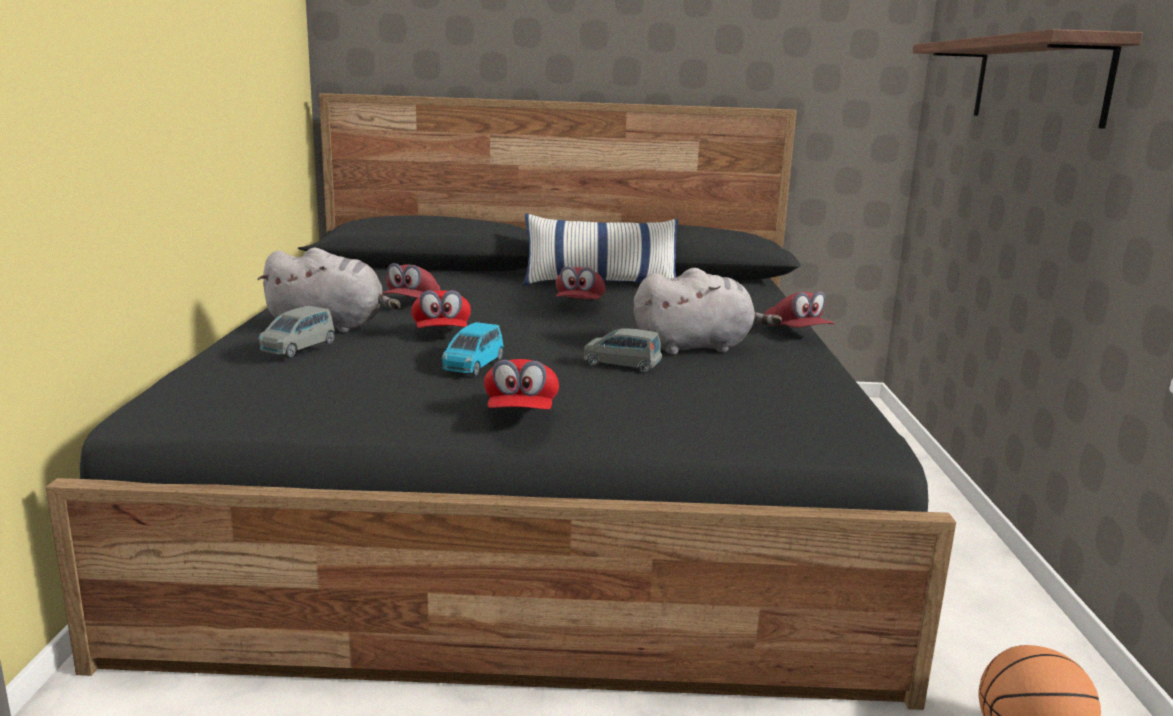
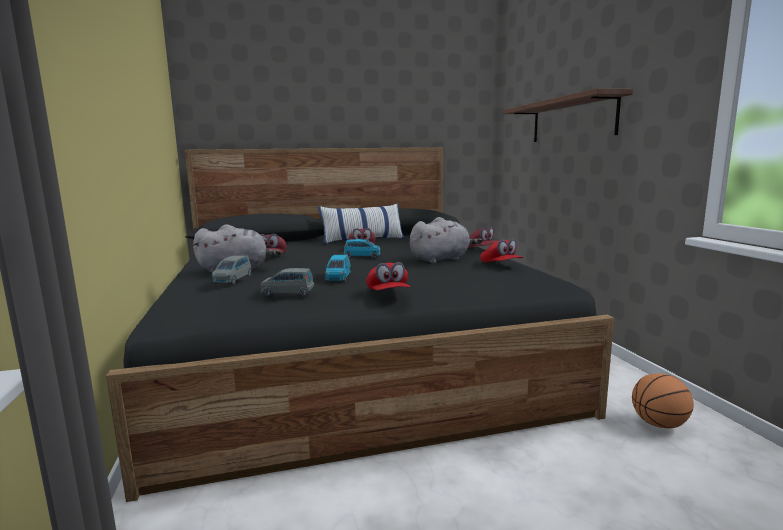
camera: 15 degrees left, 5 degrees down
red cap [411,290,471,328] -> red cap moved to [480,239,523,262]
grey toy car [584,328,662,373] -> grey toy car moved to [261,268,314,296]
none -> blue toy car [344,239,380,258]

